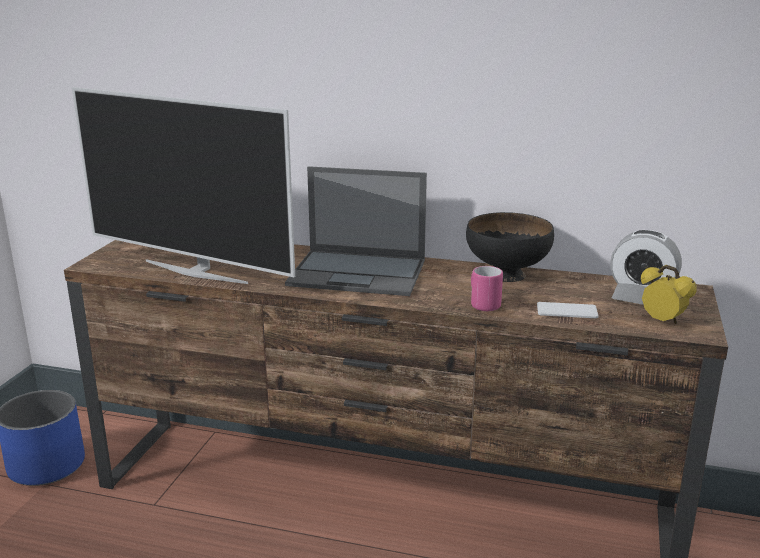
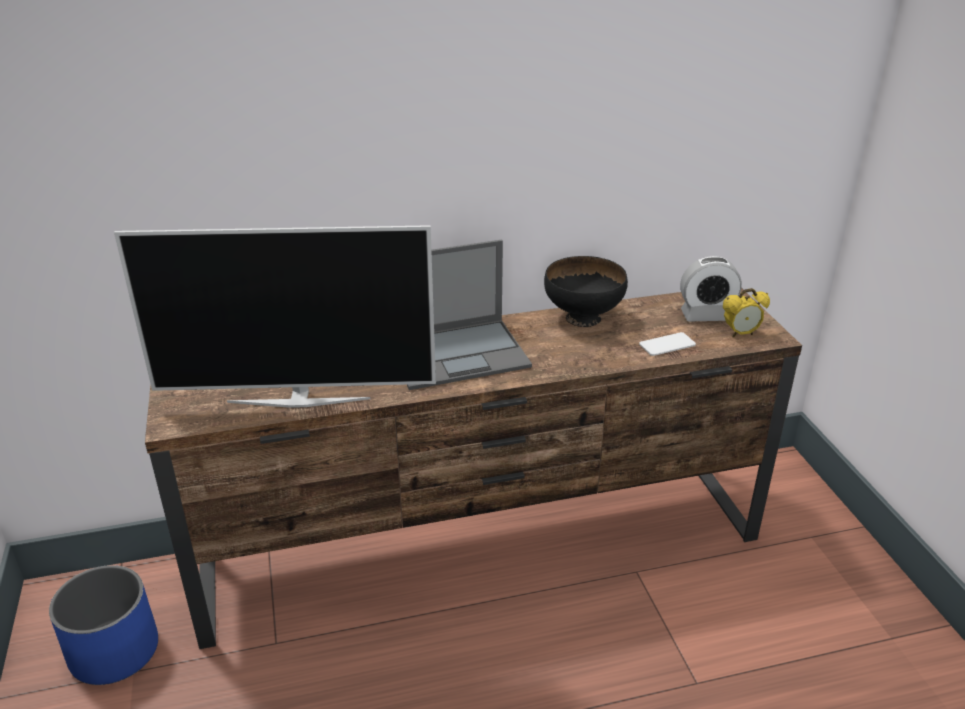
camera: 30 degrees left, 10 degrees up
pink mug [471,266,503,311] -> none
alarm clock [641,265,697,324] -> alarm clock turned 150 degrees clockwise [723,288,770,337]

